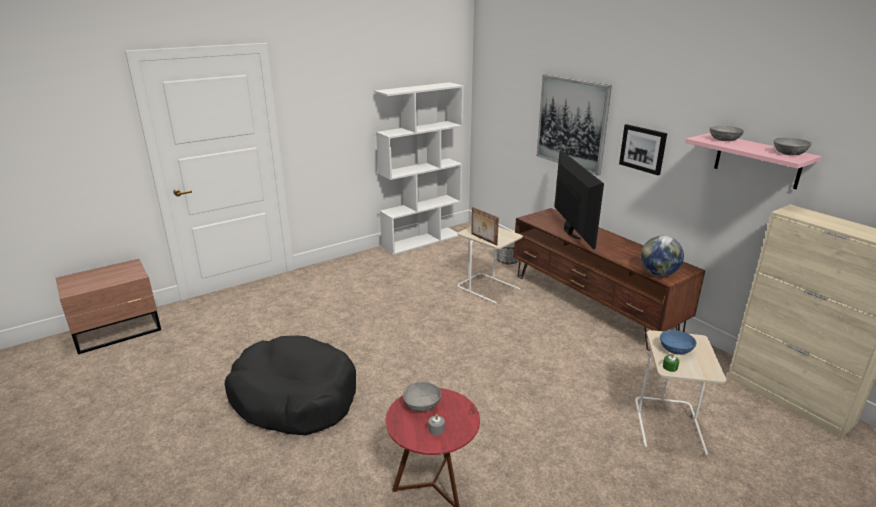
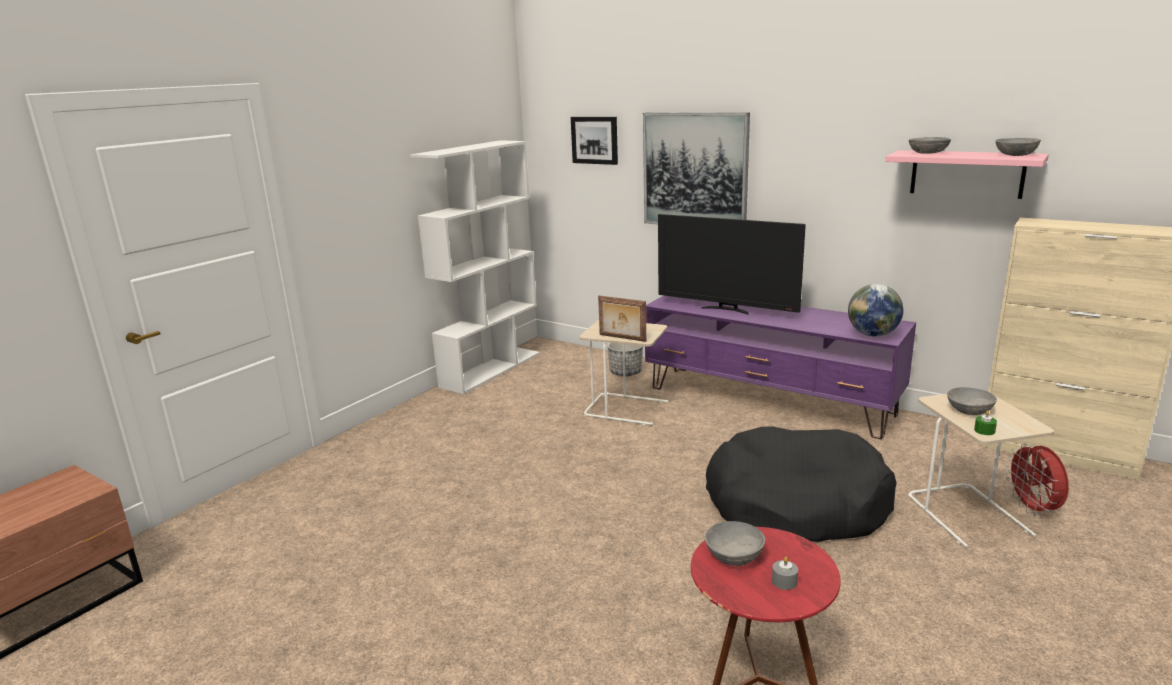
camera: 20 degrees left, 5 degrees down
black dog bed [225,336,356,435] -> black dog bed moved to [706,426,897,542]
brown tv stand [514,208,705,351] -> purple tv stand [645,296,916,439]
television [554,150,604,249] -> television turned 150 degrees clockwise [658,214,806,315]
picture [619,124,667,175] -> picture moved to [571,117,618,165]
blue bowl [660,330,697,355] -> grey bowl [947,387,997,415]
none -> red fan [1005,442,1069,516]

